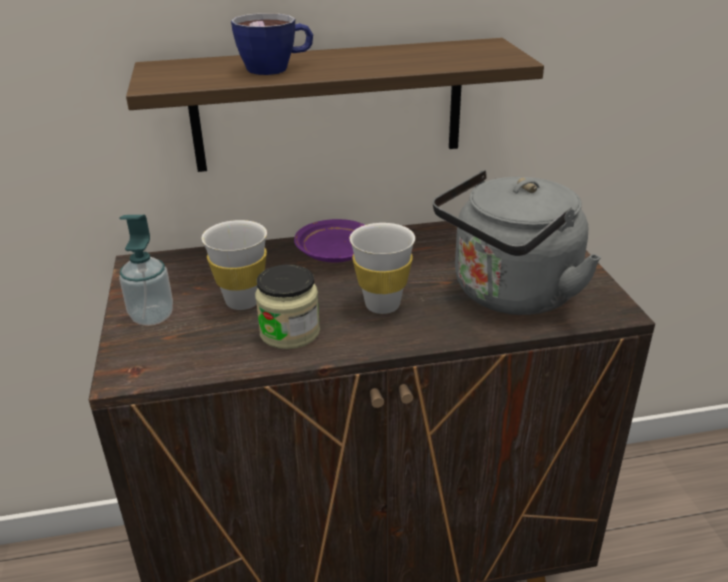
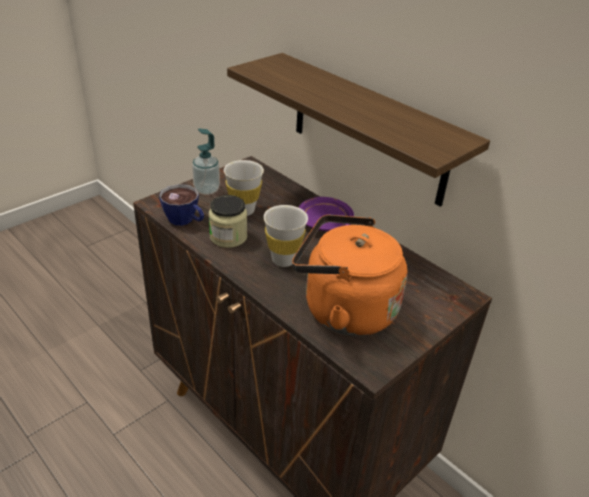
camera: 55 degrees right, 5 degrees up
cup [231,13,313,75] -> cup moved to [159,184,204,226]
grey kettle [433,170,601,315] -> orange kettle [292,215,407,336]

